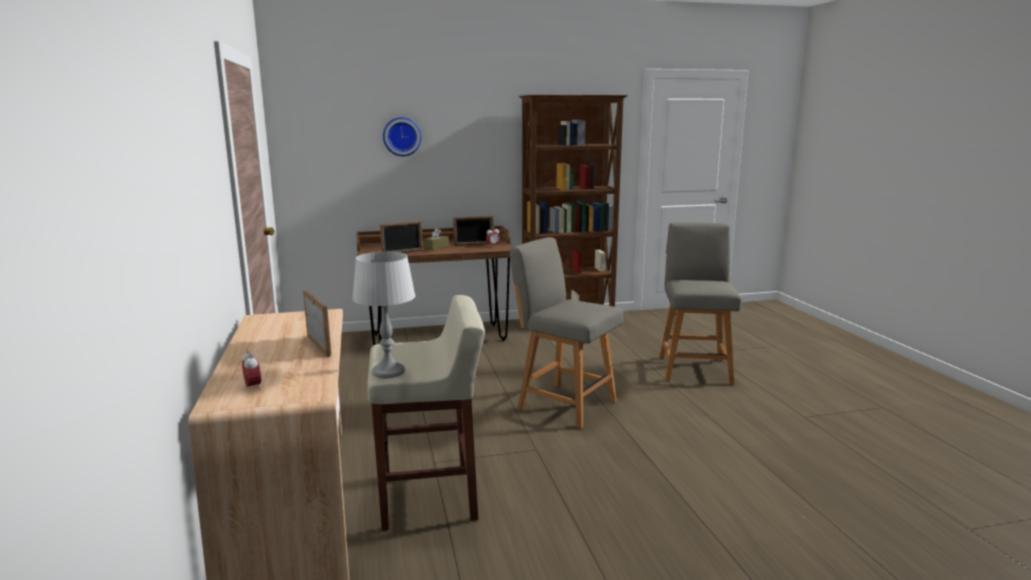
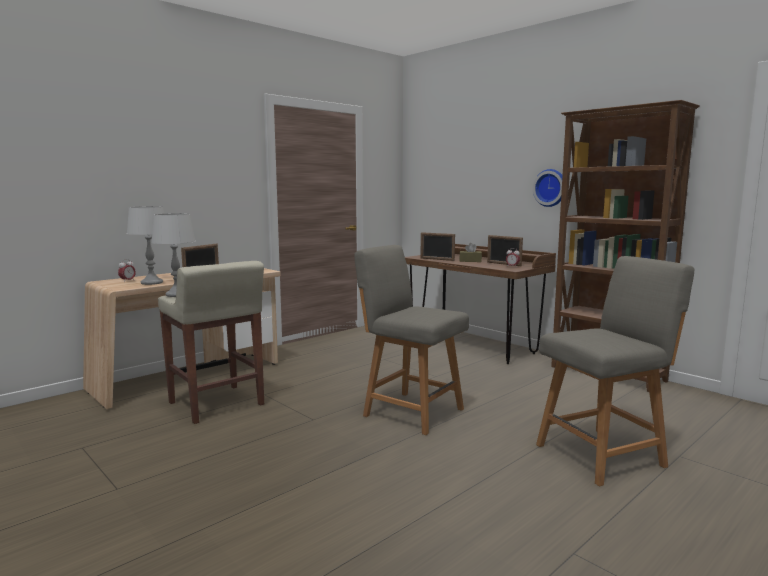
camera: 60 degrees right, 5 degrees down
wall clock [383,117,421,156] -> wall clock moved to [533,169,562,207]
grey chair [510,237,623,429] -> grey chair turned 60 degrees counterclockwise [354,245,469,435]
none -> grey table lamp [127,207,164,285]

